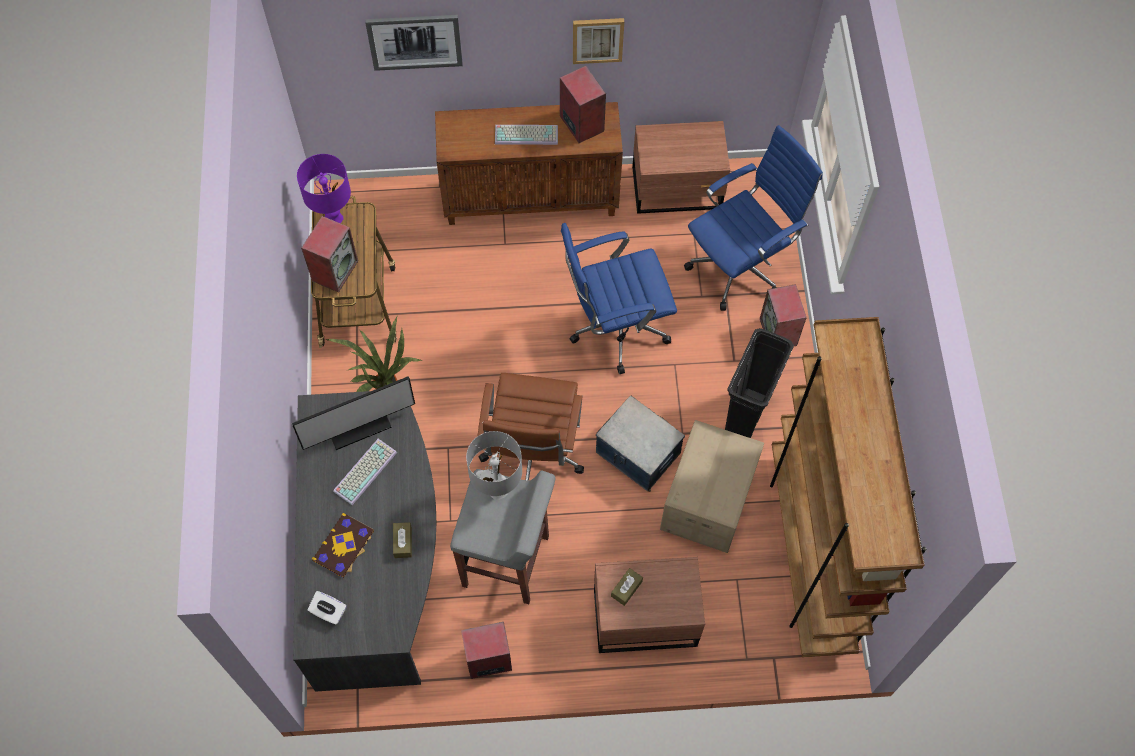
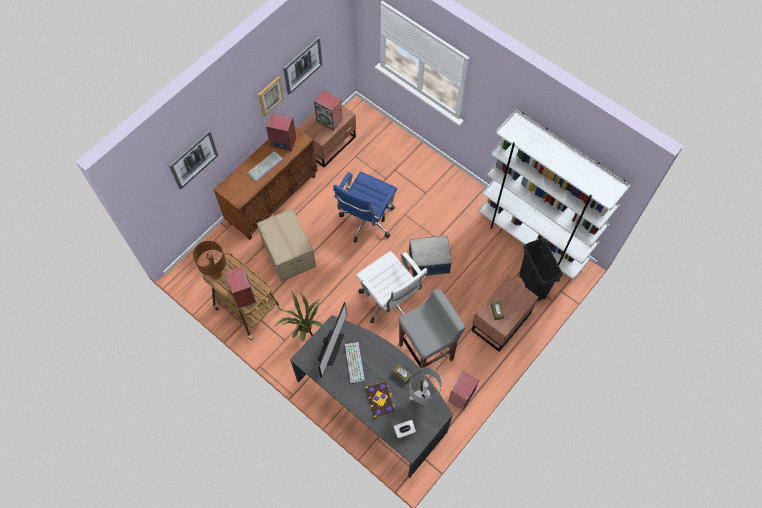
camera: 45 degrees left, 0 degrees up
purple table lamp [297,154,351,223] -> brown table lamp [193,241,226,279]
grey table lamp [466,431,522,500] -> grey table lamp moved to [409,368,442,405]
brown office chair [477,373,584,480] -> white office chair [356,251,427,323]
cardboard box [660,420,764,553] -> cardboard box moved to [257,208,316,282]
blue office chair [684,125,823,311] -> none
black trash can [725,328,794,438] -> black trash can moved to [519,238,563,301]
speaker [760,284,807,346] -> speaker moved to [314,90,343,131]
brown bookcase [770,317,926,657] -> white bookcase [478,110,631,280]
none -> picture [283,37,322,95]

